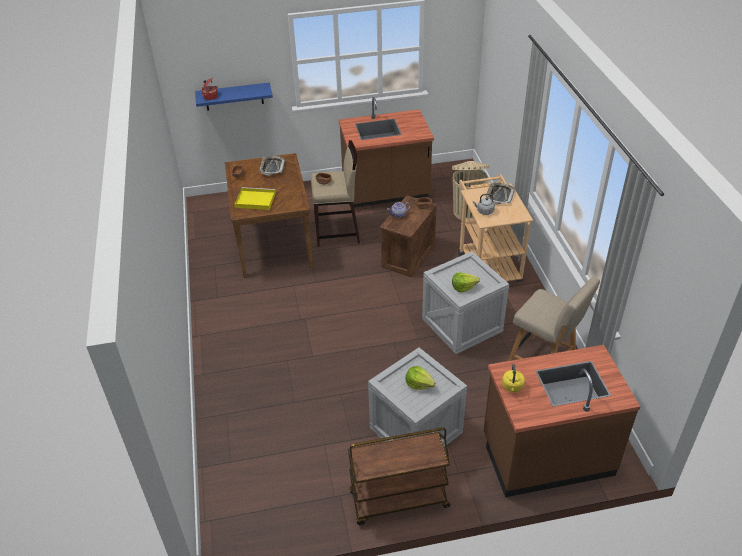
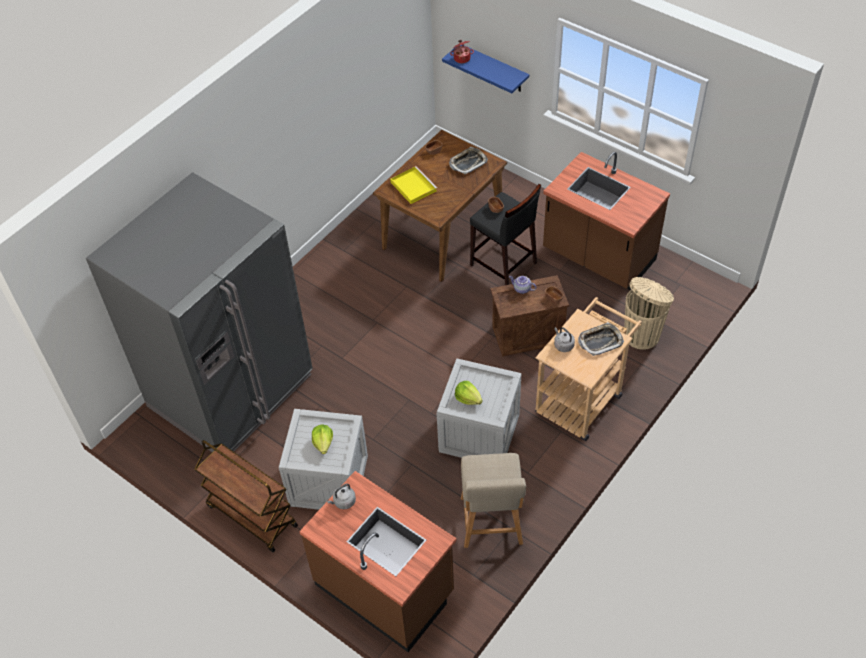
camera: 50 degrees right, 10 degrees up
beige stool [311,140,360,247] -> black stool [470,184,541,285]
yellow kettle [502,364,525,392] -> grey kettle [327,484,356,509]
none -> grey fridge [86,172,313,452]

